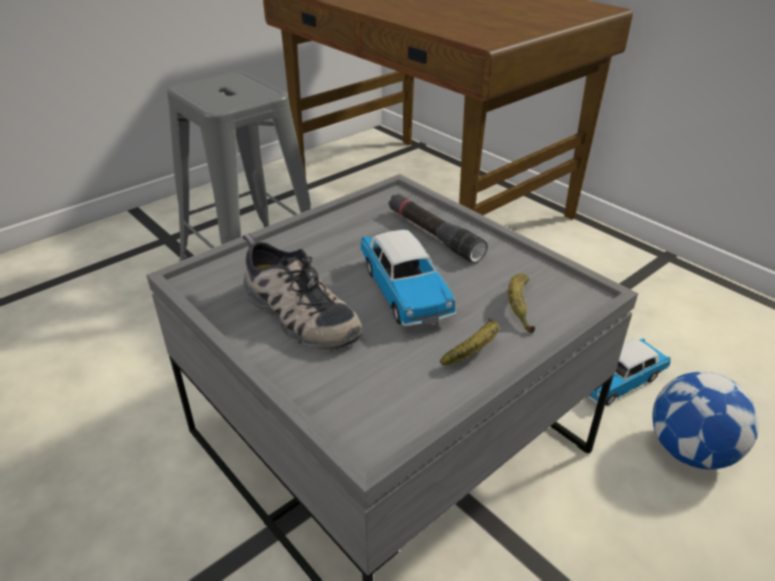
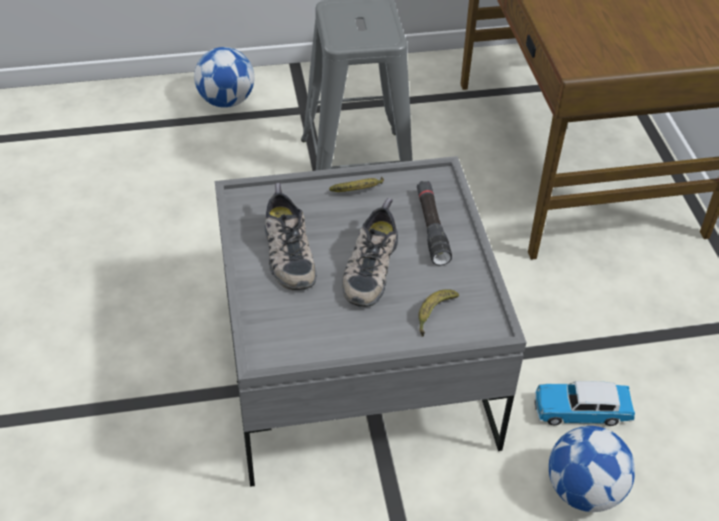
camera: 30 degrees right, 10 degrees up
toy car [360,229,456,326] -> shoe [342,198,398,307]
banana [440,318,500,365] -> banana moved to [329,177,384,192]
none -> football [194,47,254,108]

